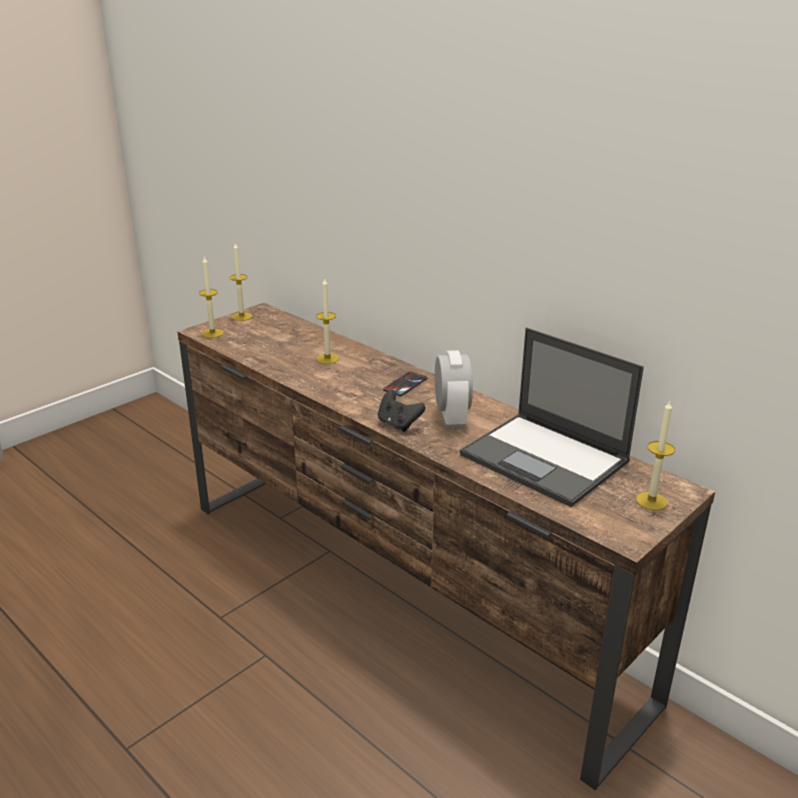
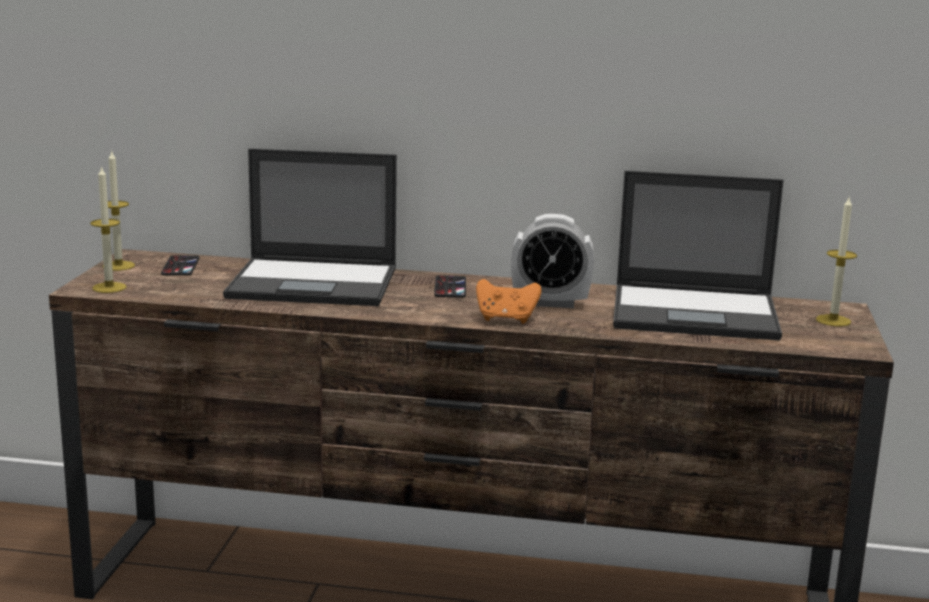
camera: 35 degrees left, 10 degrees down
candle [316,278,339,364] -> laptop [223,149,397,306]
black game controller [378,390,425,432] -> orange game controller [476,279,542,324]
alarm clock [435,350,473,427] -> alarm clock turned 135 degrees clockwise [511,214,594,308]
none -> phone [161,255,199,276]

